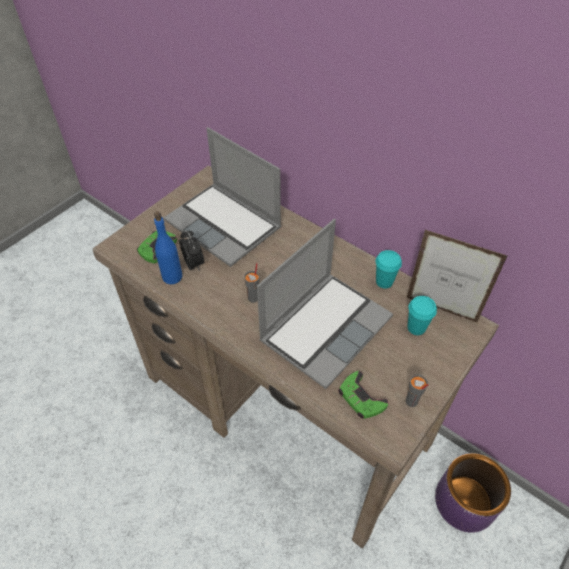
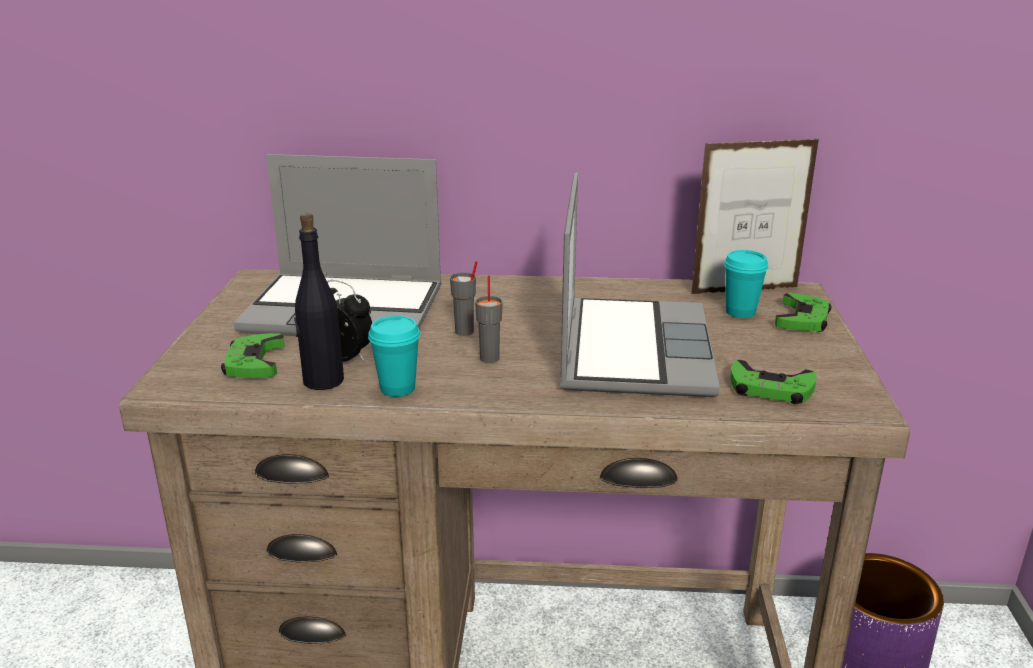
camera: 35 degrees left, 25 degrees down
blue bottle [154,211,182,284] -> black bottle [294,213,344,390]
turquoise cup [376,250,402,289] -> turquoise cup moved to [368,316,420,397]
grey cup [406,374,429,407] -> grey cup moved to [450,261,477,336]
none -> green game controller [775,293,831,332]

